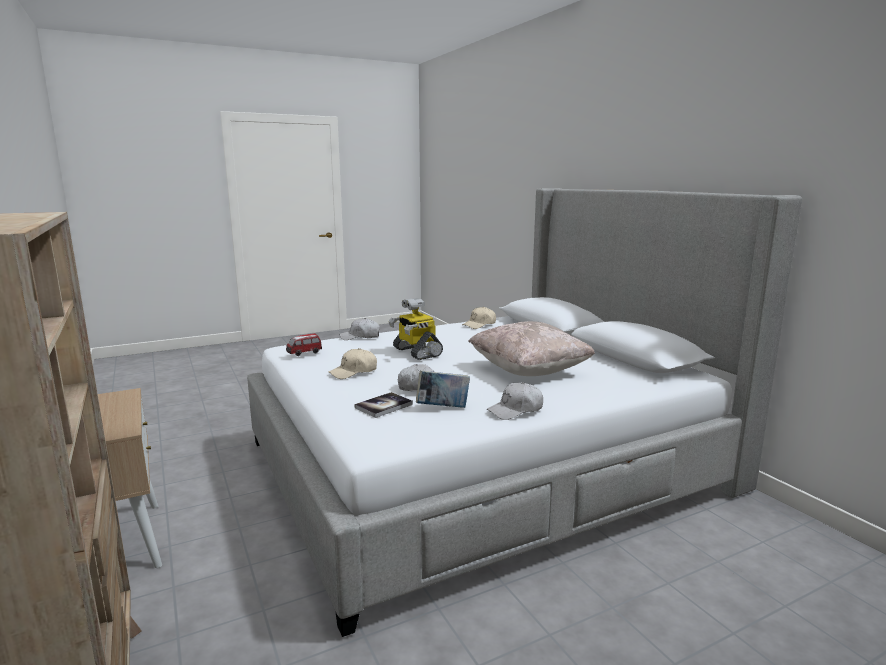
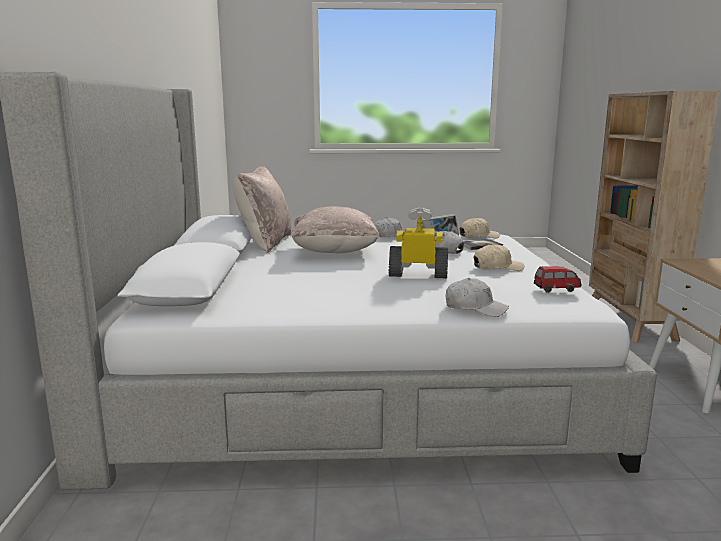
camera: 155 degrees left, 0 degrees up
toy robot [388,298,443,360] -> toy robot turned 75 degrees counterclockwise [389,207,448,278]
beige cap [462,307,496,329] -> beige cap moved to [460,217,500,238]
none -> beige pillow [234,166,291,253]

